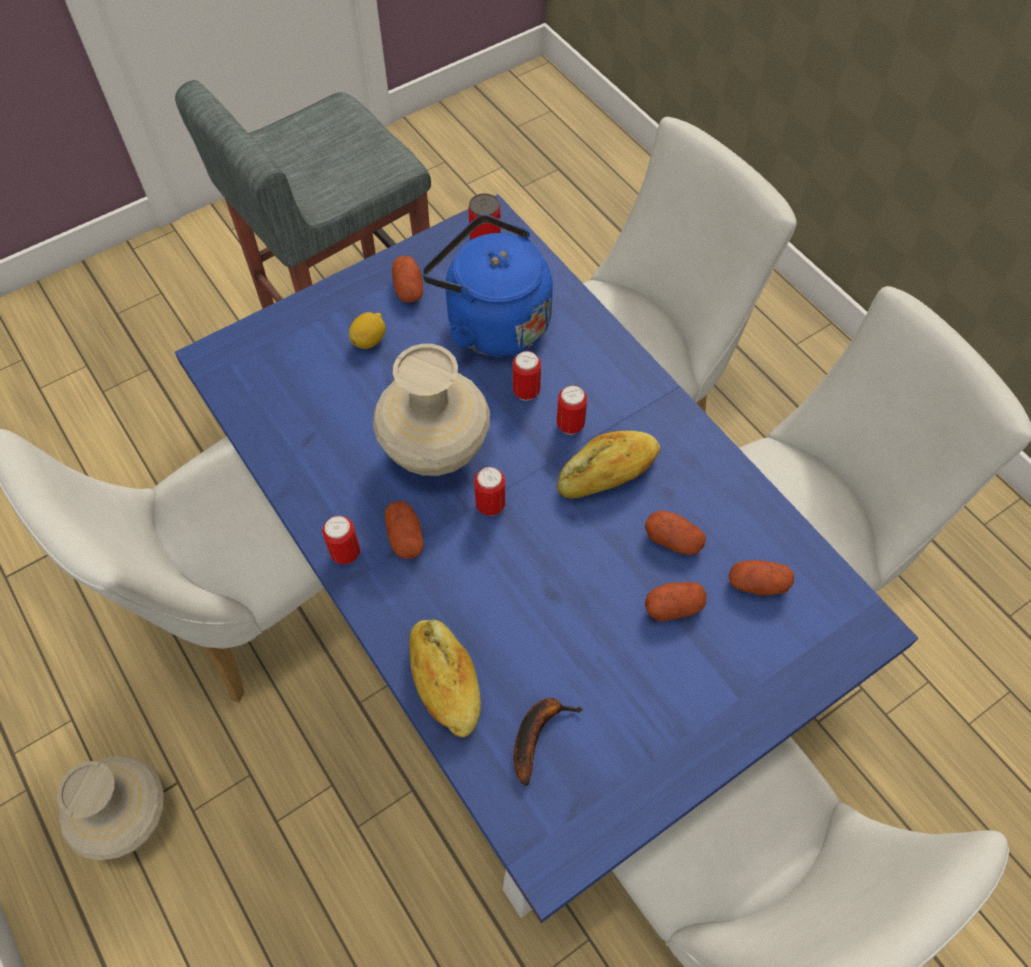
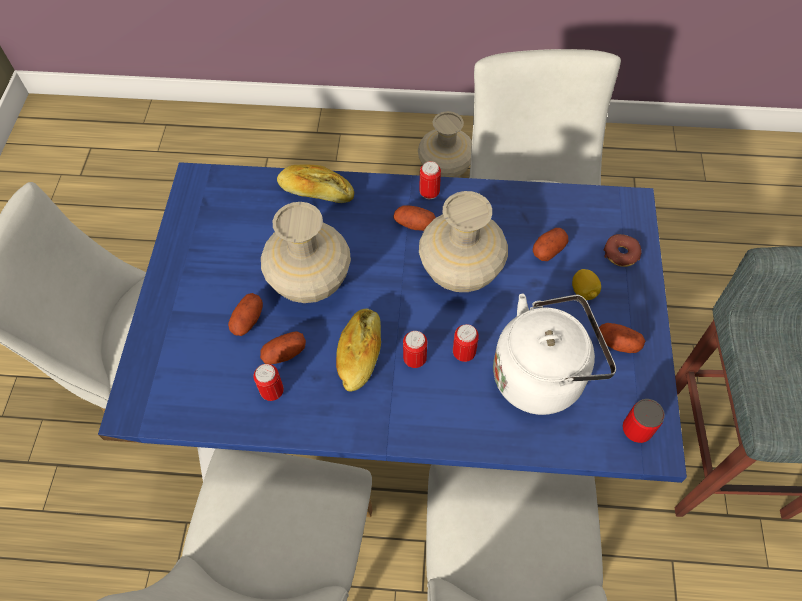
camera: 130 degrees right, 0 degrees up
blue kettle [422,215,553,357] -> white kettle [493,293,616,415]
can [474,467,505,516] -> can moved to [253,364,284,401]
banana [514,698,583,786] -> none
potato [728,560,794,595] -> potato moved to [533,228,569,261]
none -> beige vase [261,202,351,303]
none -> donut [604,234,642,267]

